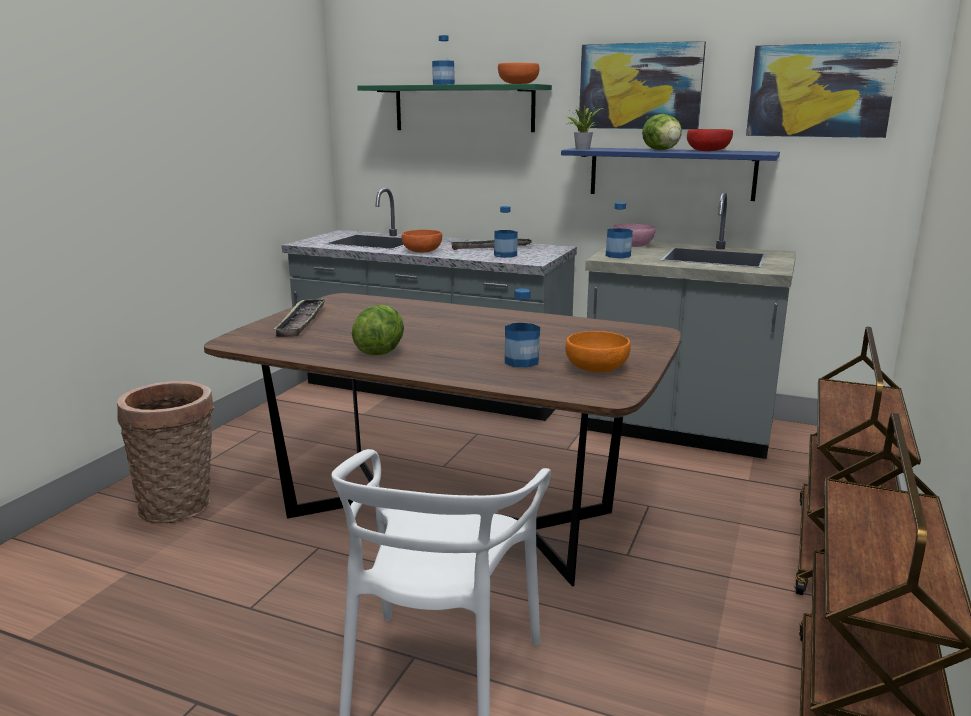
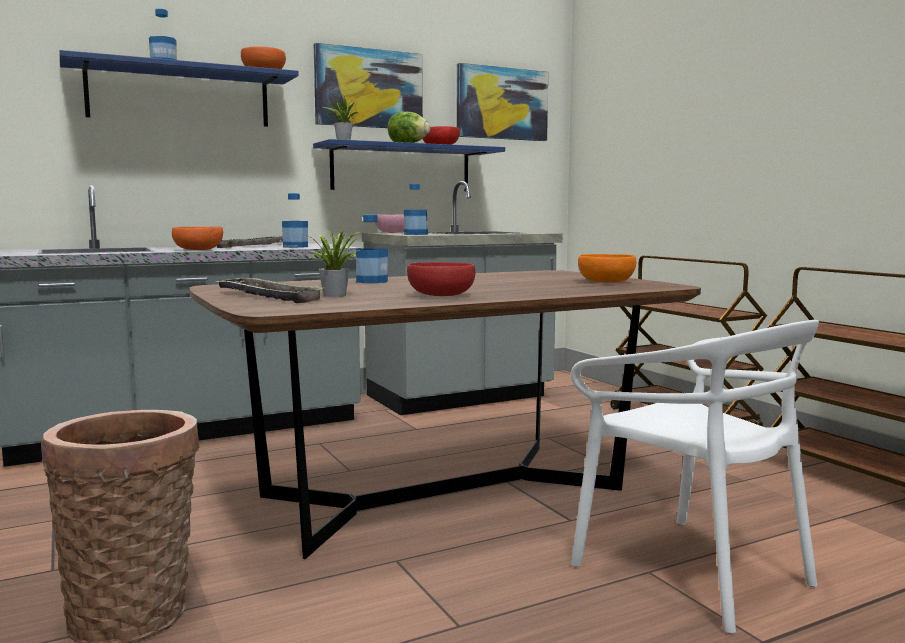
camera: 50 degrees left, 10 degrees down
lettuce [352,304,404,356] -> red bowl [407,262,475,296]
green shelf [357,84,552,132] -> blue shelf [59,50,299,127]
bottle [505,288,540,368] -> bottle moved to [356,215,388,283]
none -> potted plant [304,227,360,297]

